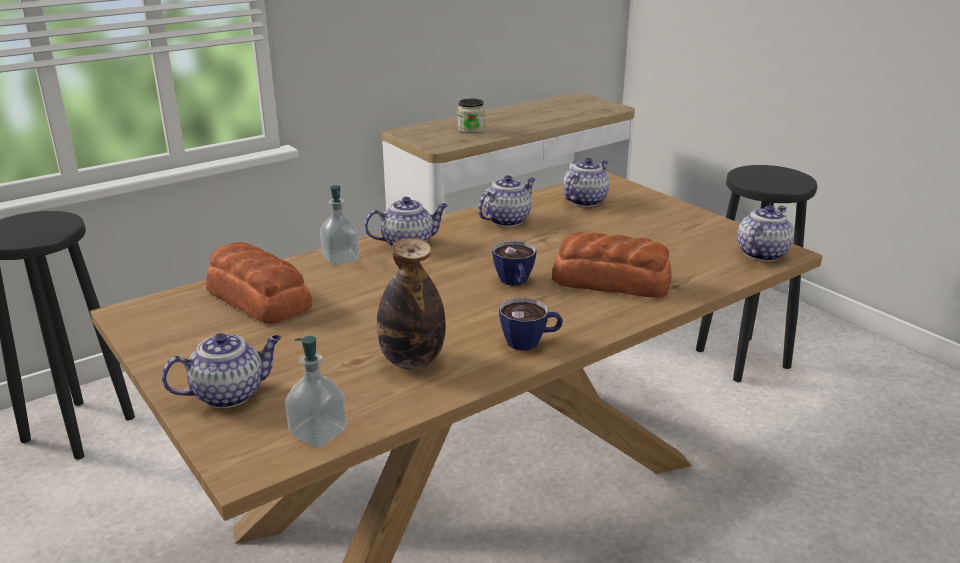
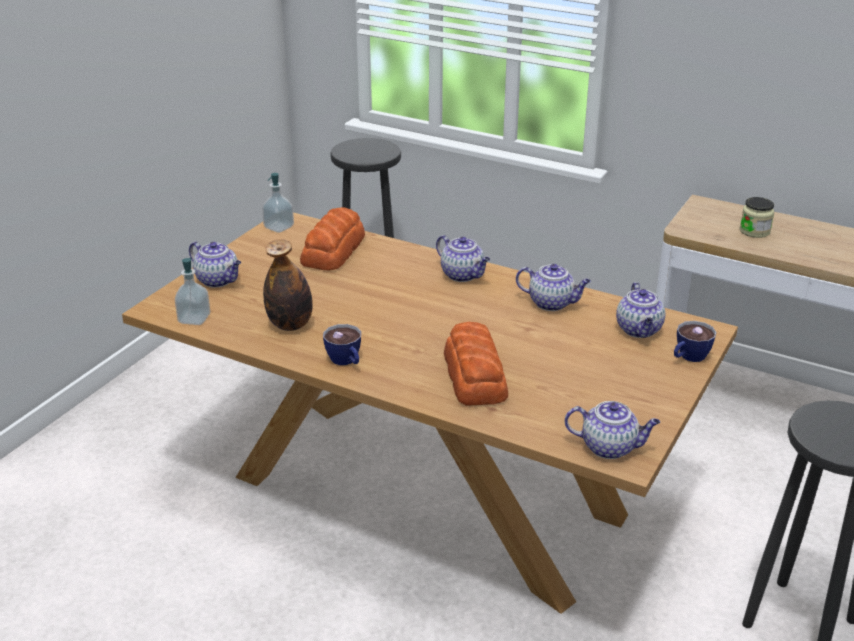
camera: 65 degrees right, 5 degrees up
soap dispenser [320,185,359,265] -> soap dispenser moved to [262,173,294,233]
cup [492,241,537,286] -> cup moved to [674,321,716,362]
teapot [563,158,610,207] -> teapot turned 75 degrees clockwise [616,282,665,338]

